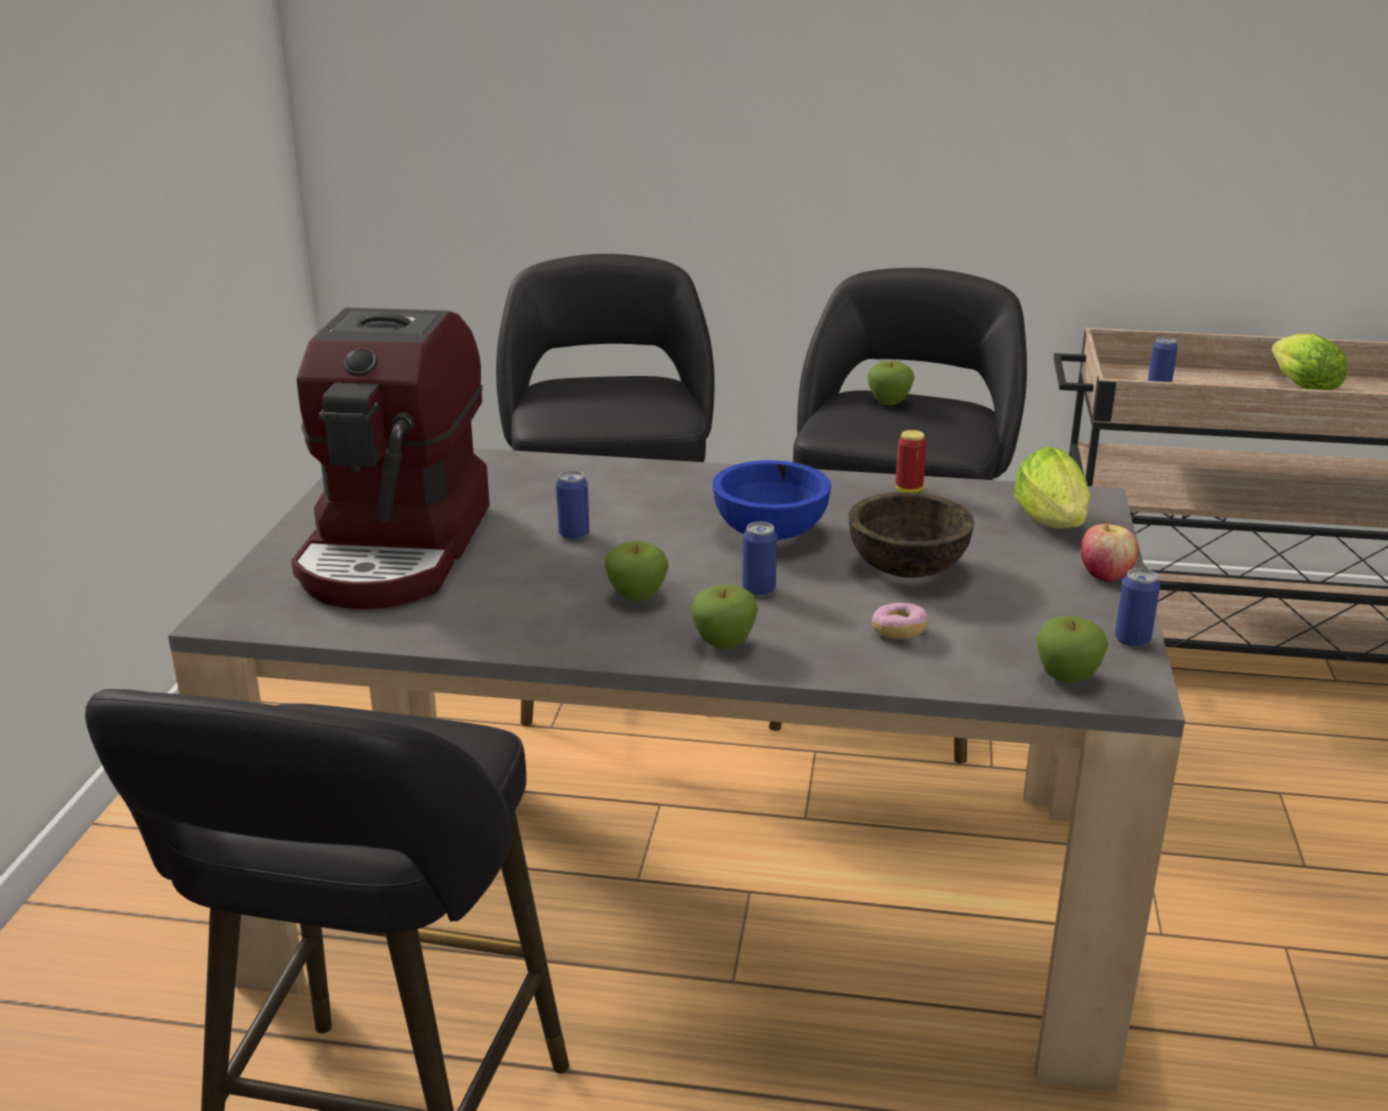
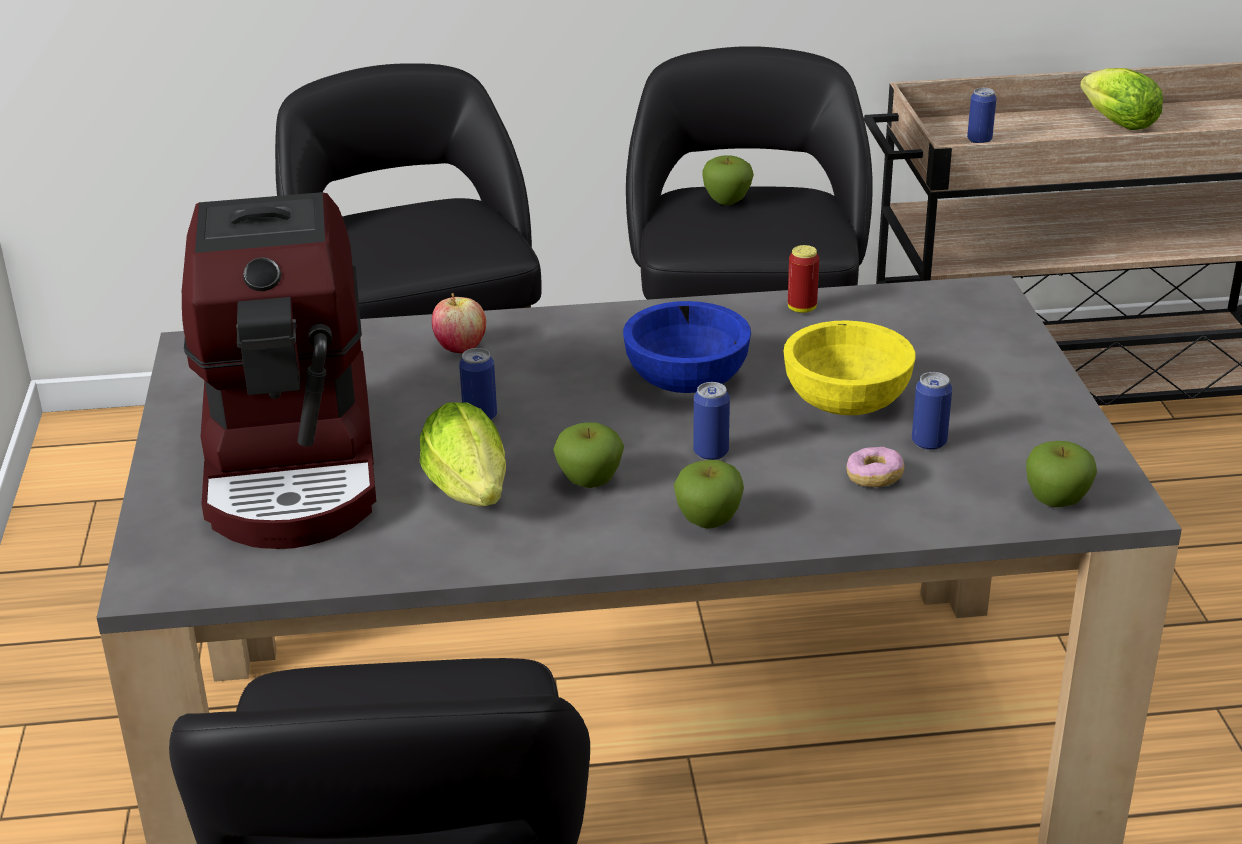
camera: 15 degrees left, 5 degrees up
brown bowl [848,492,974,578] -> yellow bowl [784,320,916,415]
lettuce [1013,447,1091,528] -> lettuce moved to [420,403,506,506]
apple [1081,520,1138,582] -> apple moved to [432,293,486,353]
can [1115,568,1160,647] -> can moved to [912,372,952,450]

